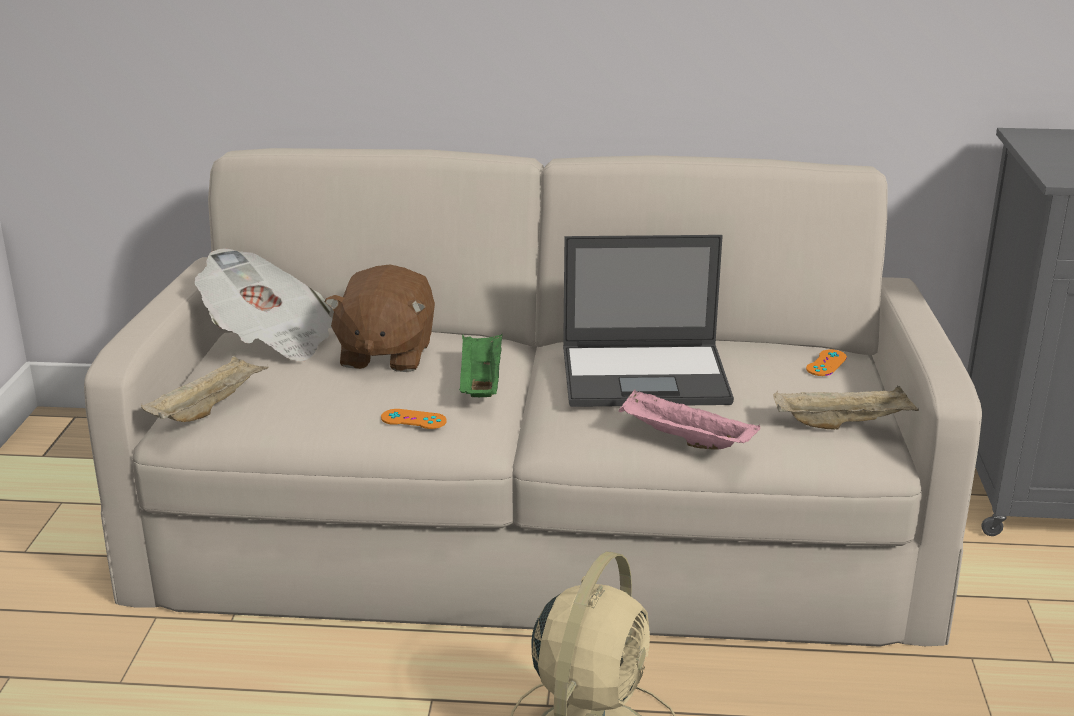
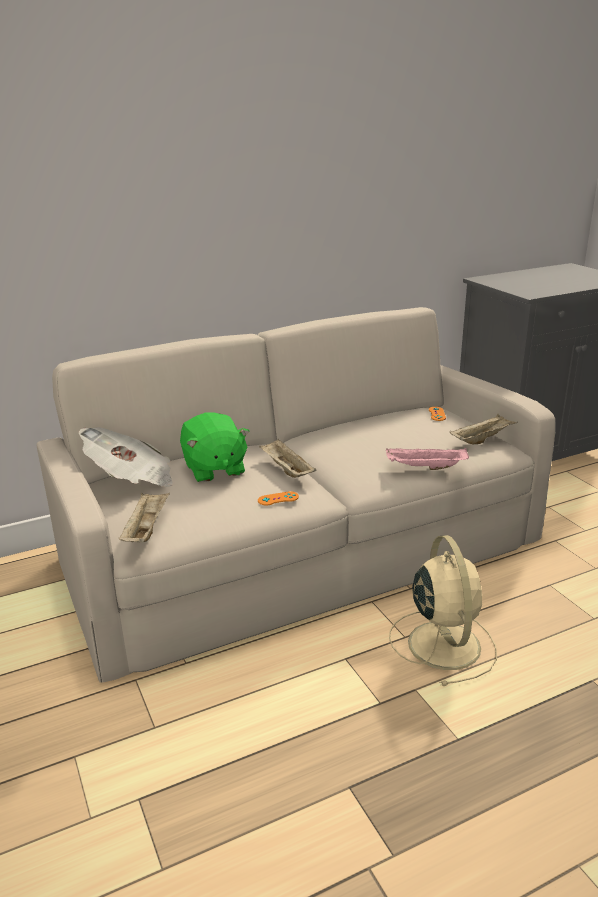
camera: 30 degrees left, 0 degrees up
brown plush toy [324,264,435,372] -> green plush toy [180,413,250,482]
green tray [459,334,503,397] -> beige tray [259,439,317,478]
laptop [563,235,734,407] -> none

